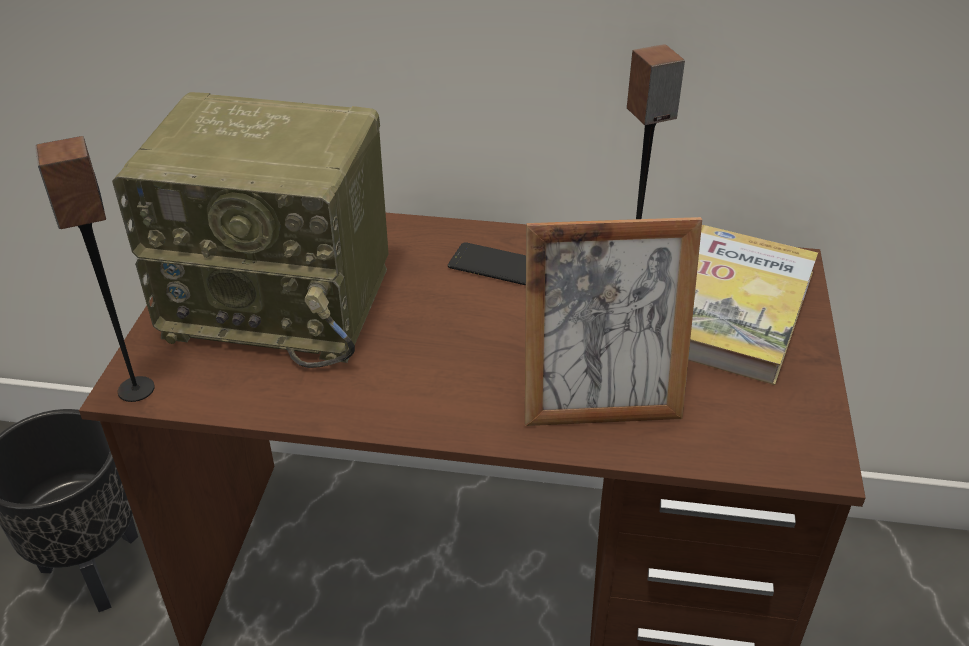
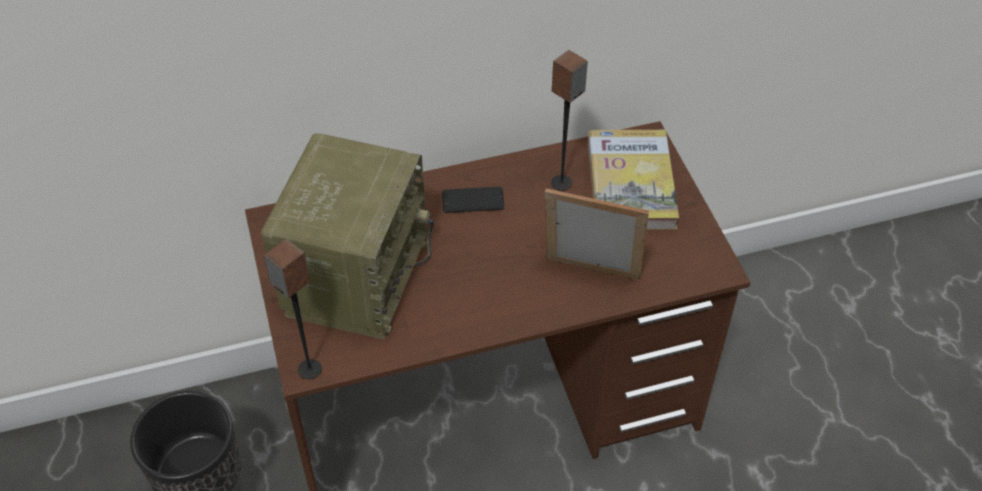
camera: 25 degrees left, 10 degrees up
radio [112,92,389,368] -> radio turned 60 degrees counterclockwise [261,133,434,339]
picture frame [525,217,702,426] -> picture frame turned 135 degrees counterclockwise [545,188,649,280]

